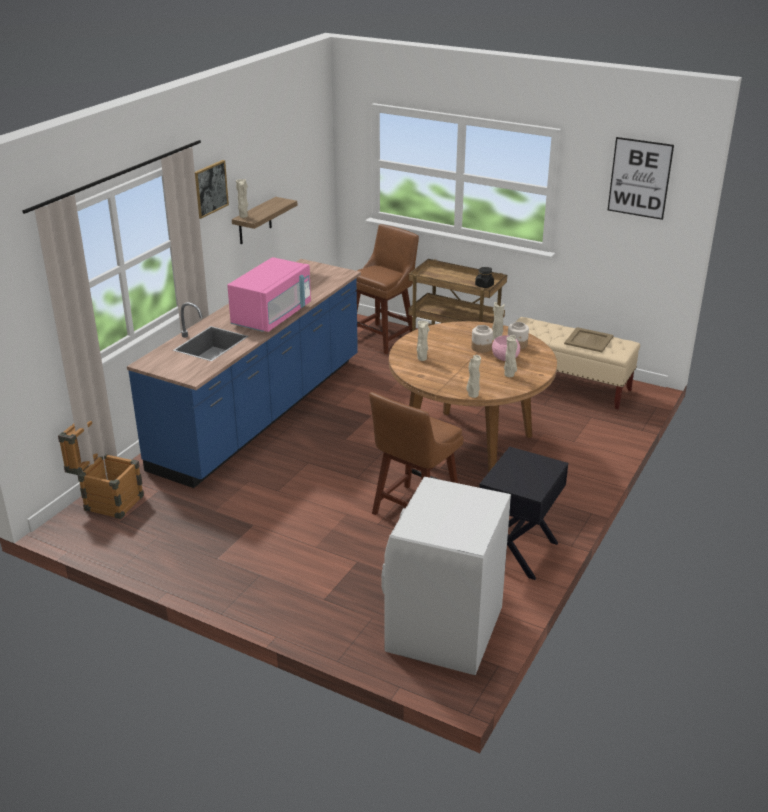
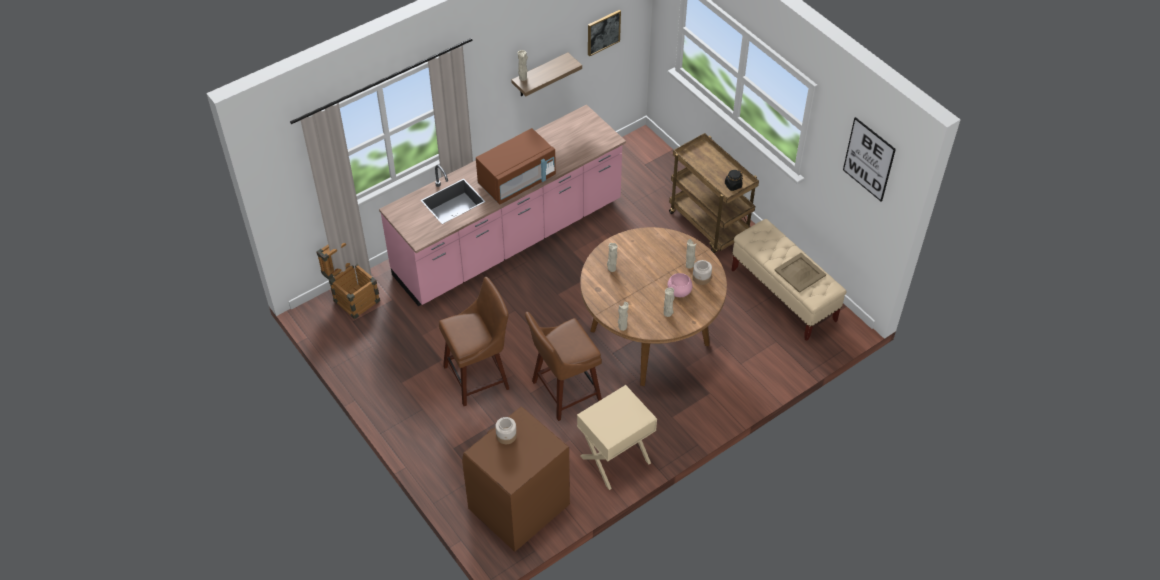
camera: 25 degrees right, 20 degrees up
blue counter [127,259,361,488] -> pink counter [379,104,626,306]
picture [195,160,229,219] -> picture moved to [588,10,621,57]
pink microwave [227,257,311,332] -> brown microwave [476,128,556,205]
brown chair [356,224,419,354] -> brown chair moved to [439,277,509,406]
white washing machine [382,477,511,676] -> brown washing machine [462,407,570,552]
jar [471,325,493,353] -> jar moved to [495,417,517,444]
black nightstand [479,447,568,580] -> beige nightstand [577,385,657,490]

